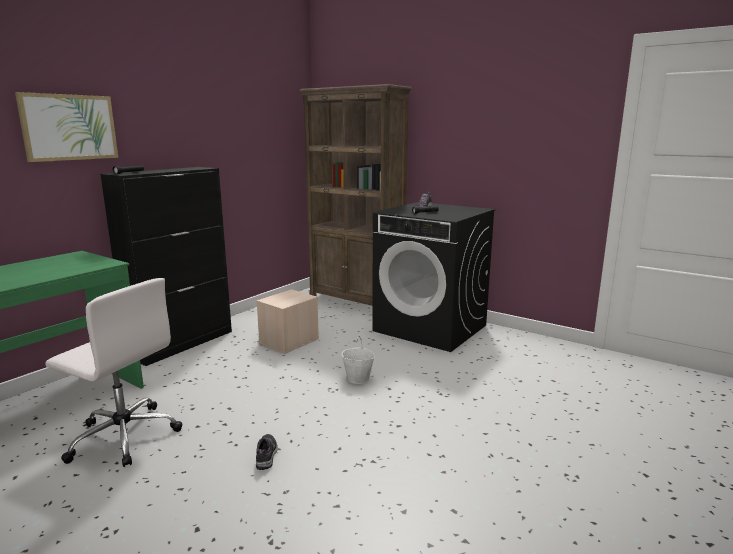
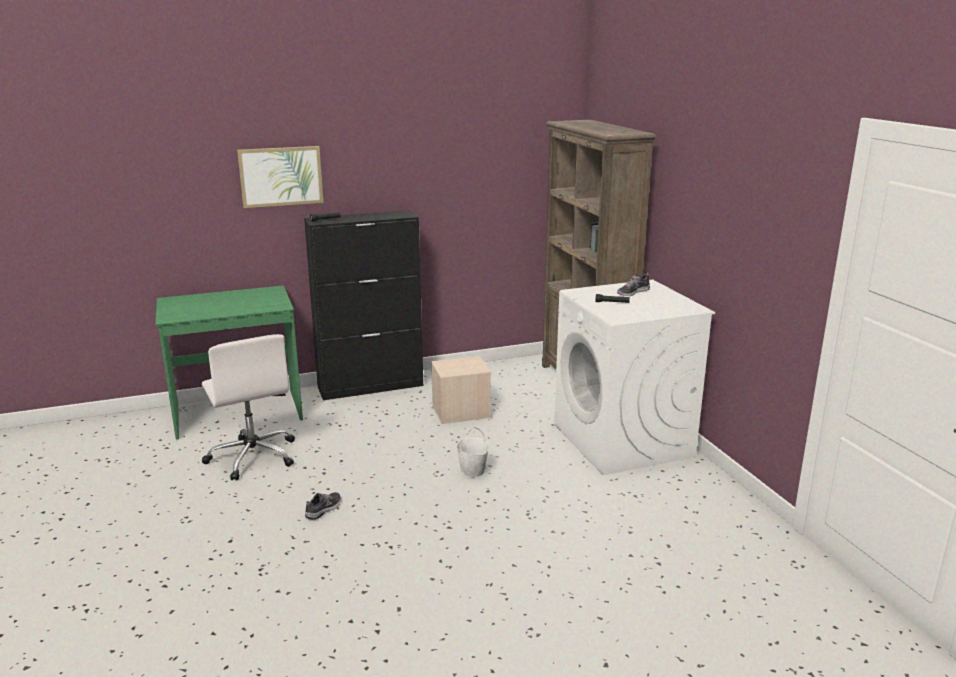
camera: 35 degrees right, 5 degrees up
black washing machine [372,202,495,352] -> white washing machine [554,280,715,475]

